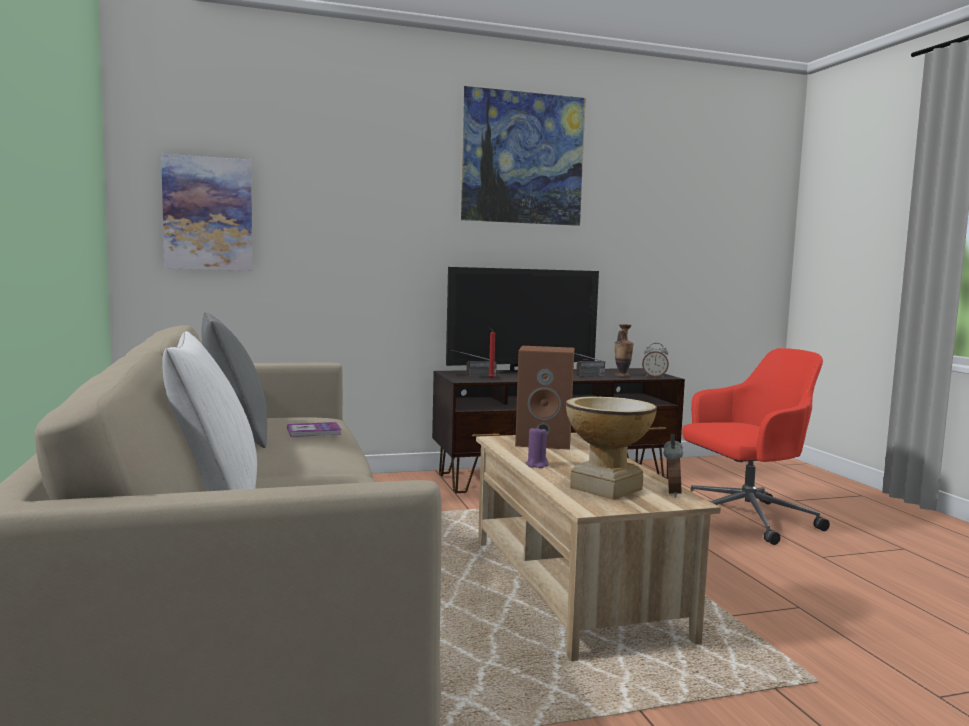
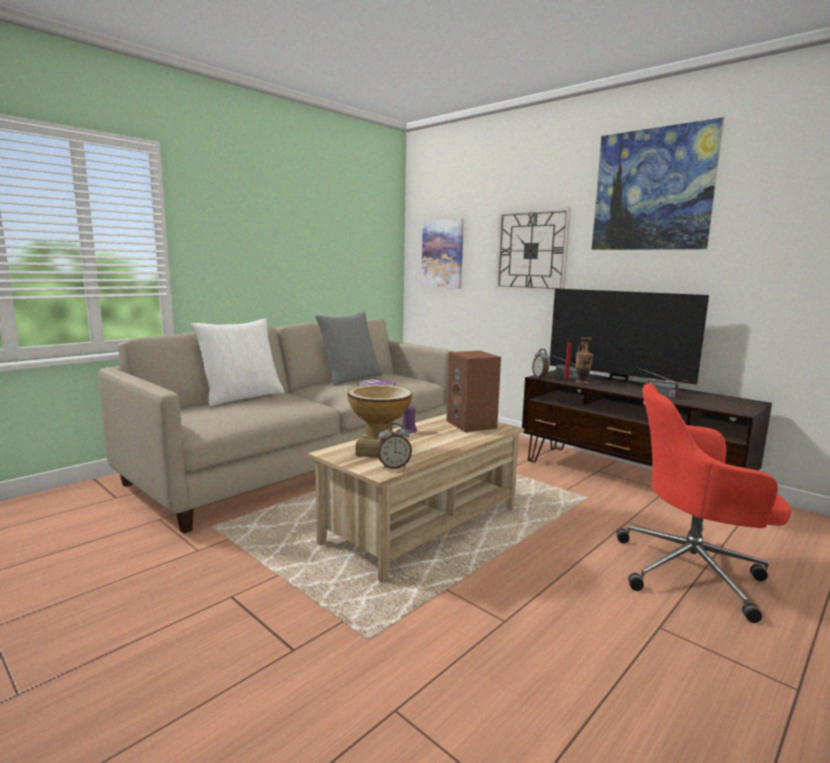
camera: 60 degrees right, 5 degrees up
vase [615,324,634,377] -> vase moved to [576,337,593,384]
alarm clock [642,343,669,378] -> alarm clock moved to [532,349,550,379]
red office chair [682,348,830,545] -> red office chair turned 150 degrees clockwise [616,383,791,623]
none -> wall clock [495,208,571,292]

